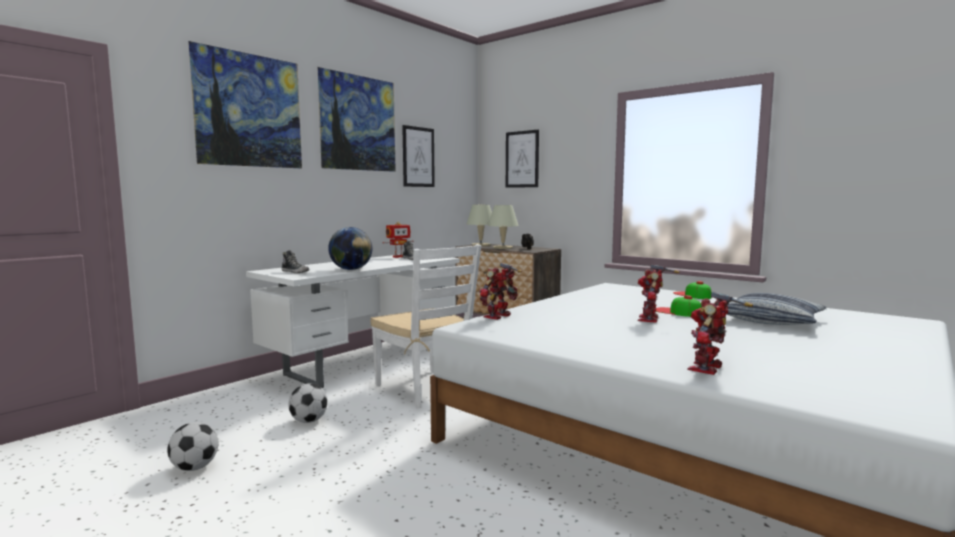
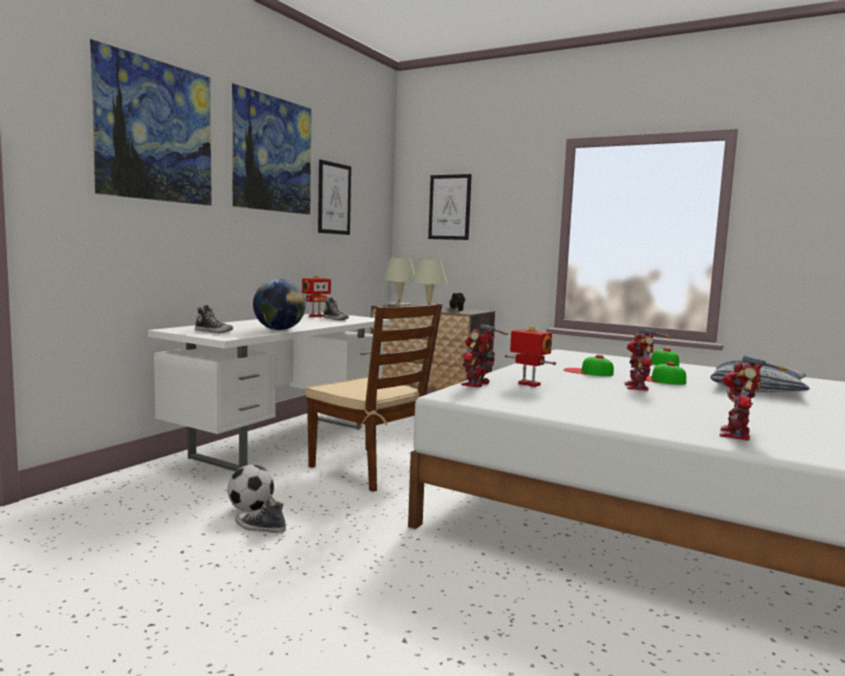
camera: 10 degrees left, 0 degrees up
football [167,422,219,471] -> none
white chair [370,244,481,408] -> brown chair [306,303,442,492]
none -> shoe [236,497,286,533]
none -> toy robot [505,326,556,387]
none -> cap [563,355,614,376]

